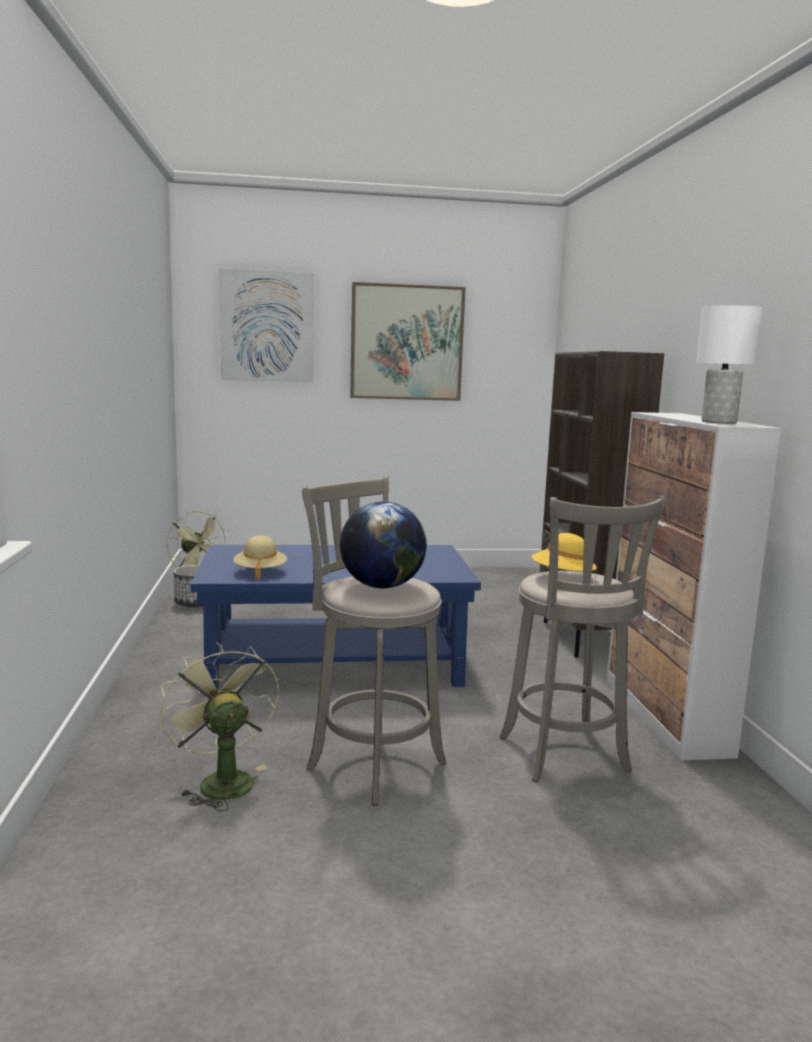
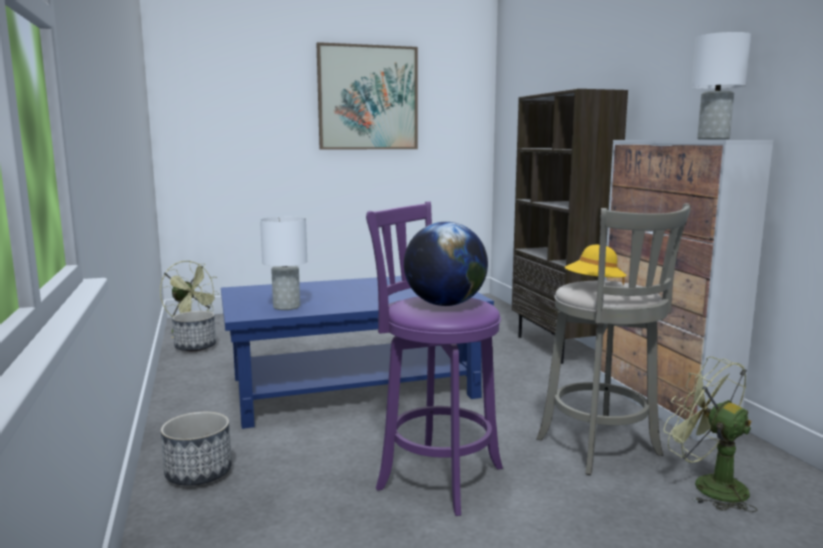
camera: 10 degrees left, 0 degrees up
green fan [160,643,279,811] -> green fan moved to [664,357,758,512]
picture [219,268,314,382] -> none
beige hat [234,536,287,579] -> white table lamp [260,217,307,310]
grey stool [302,476,446,805] -> purple stool [366,202,503,516]
none -> planter [161,412,232,486]

